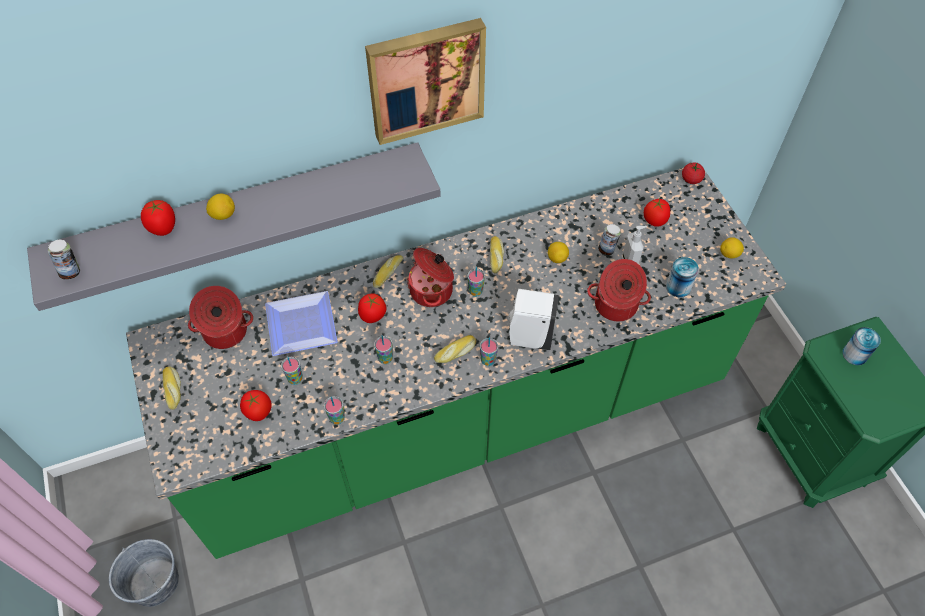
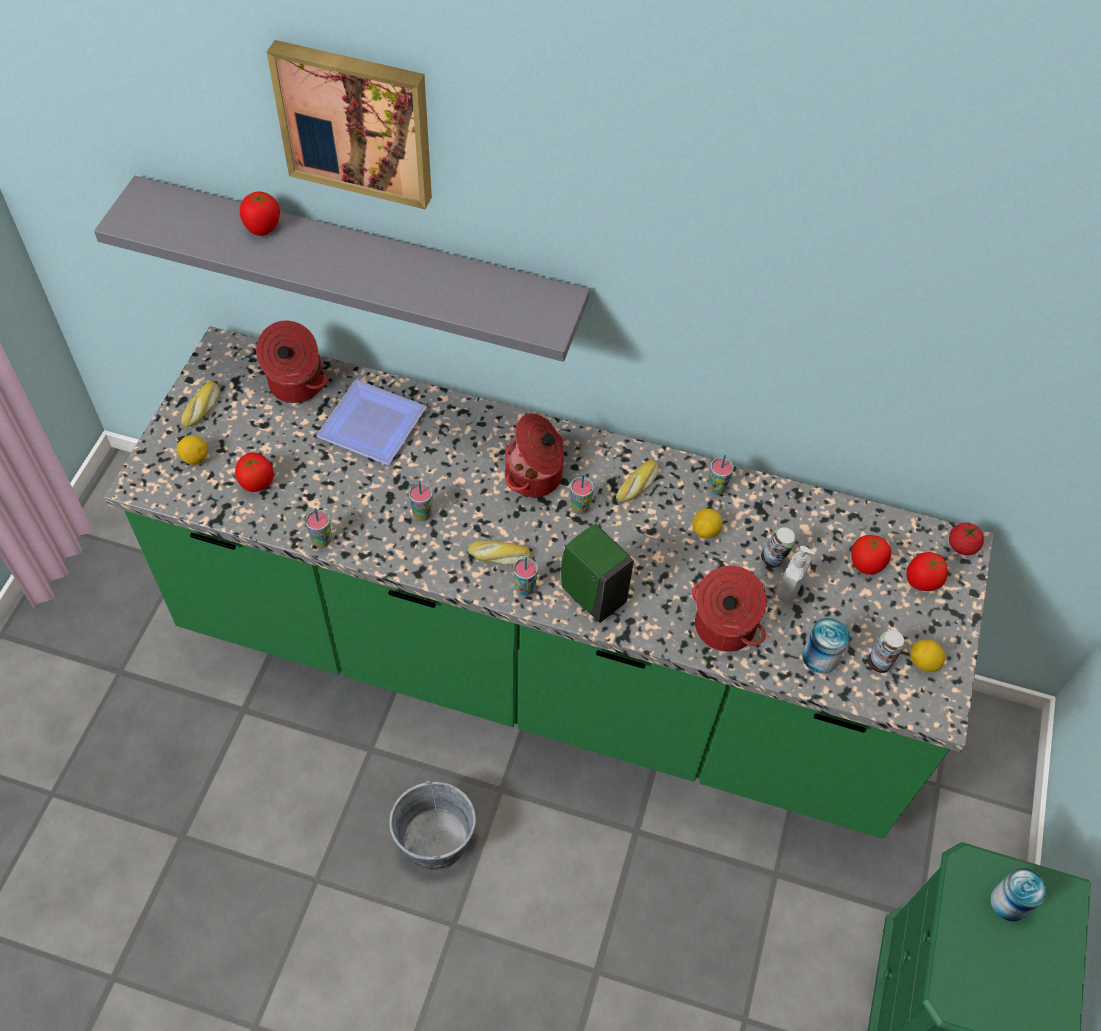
camera: 35 degrees right, 0 degrees up
can [48,240,80,280] -> can moved to [867,630,905,673]
grey bucket [109,539,179,607] -> grey bucket moved to [389,780,476,870]
lemon [206,194,235,220] -> lemon moved to [177,435,208,464]
cup [281,356,303,385] -> cup moved to [708,455,734,495]
tomato [358,293,386,323] -> tomato moved to [906,552,948,591]
picture [365,18,486,145] -> picture moved to [267,40,432,209]
bread [373,255,403,288] -> none
white soap dispenser [508,289,559,350] -> green soap dispenser [561,524,634,623]

